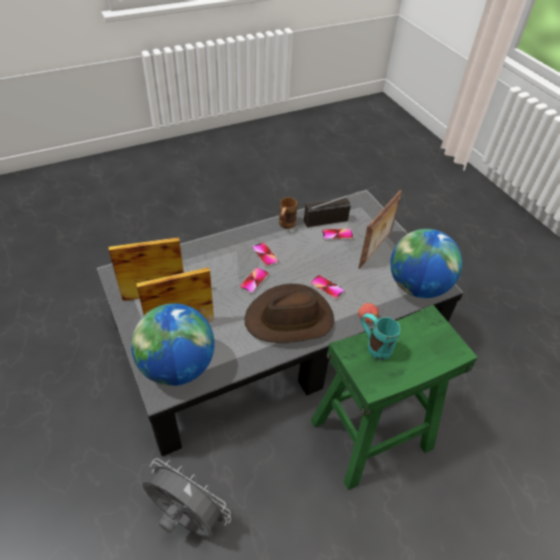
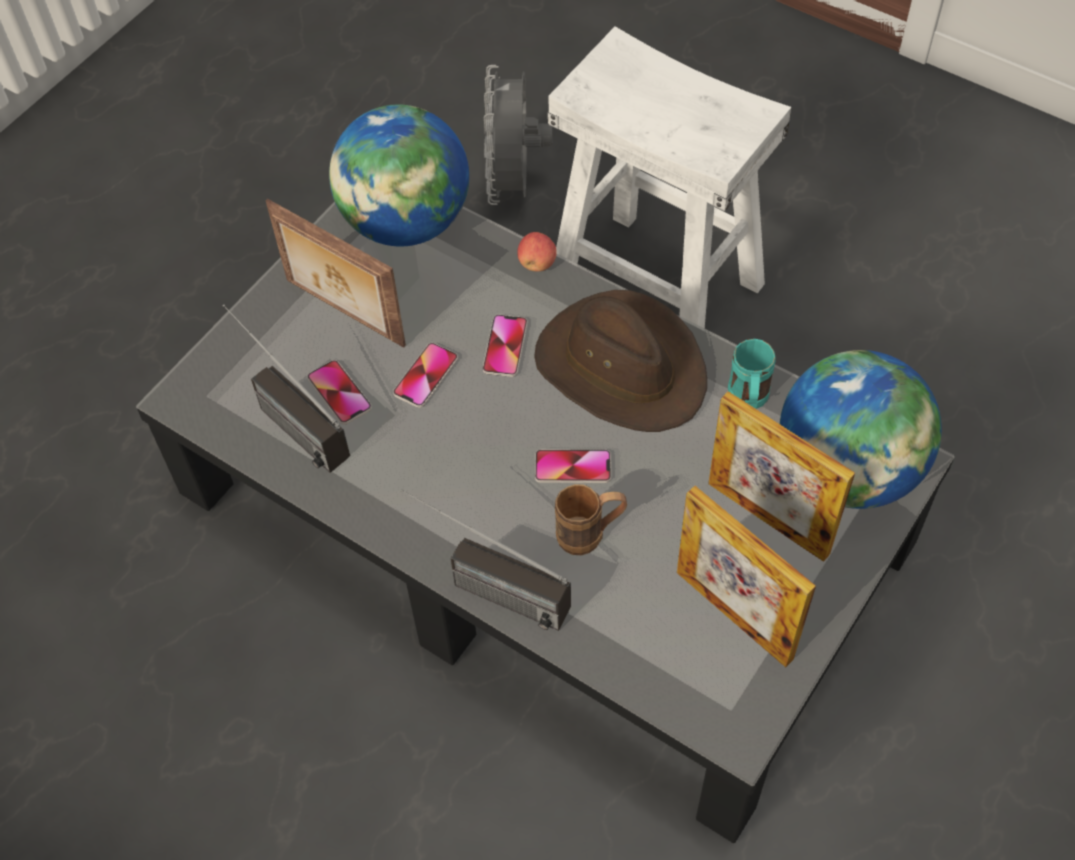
camera: 115 degrees left, 10 degrees up
grey fan [142,458,231,539] -> grey fan moved to [484,65,552,205]
phone [252,242,279,267] -> phone moved to [393,343,458,408]
brown mug [279,197,298,229] -> brown mug moved to [555,484,627,555]
green stool [310,305,478,490] -> white stool [548,26,791,329]
picture frame [358,190,402,269] -> picture frame turned 150 degrees counterclockwise [266,199,406,348]
turquoise mug [361,313,401,360] -> turquoise mug moved to [728,339,776,409]
none -> radio [401,489,571,631]

